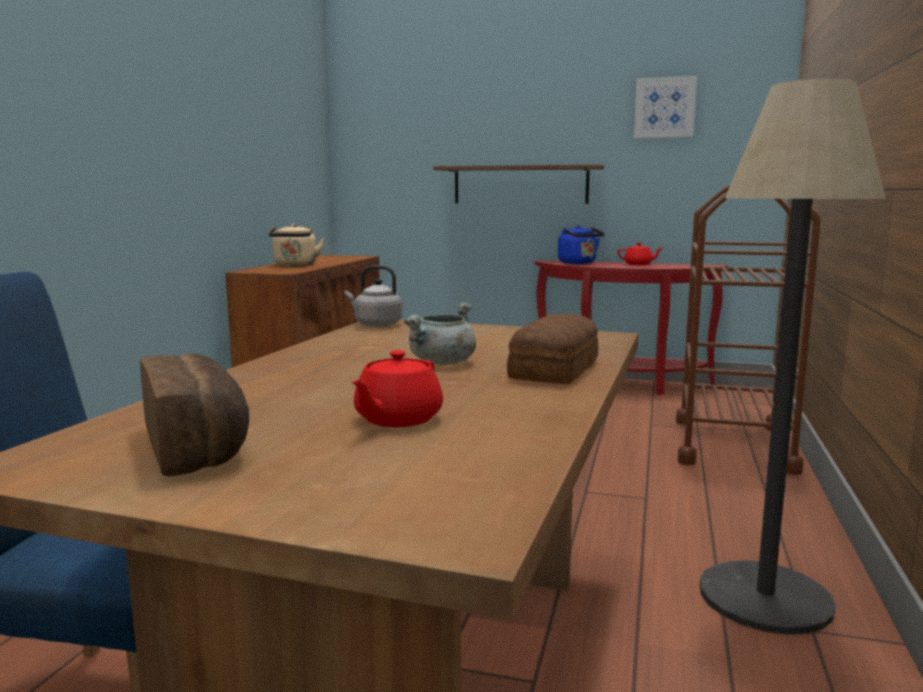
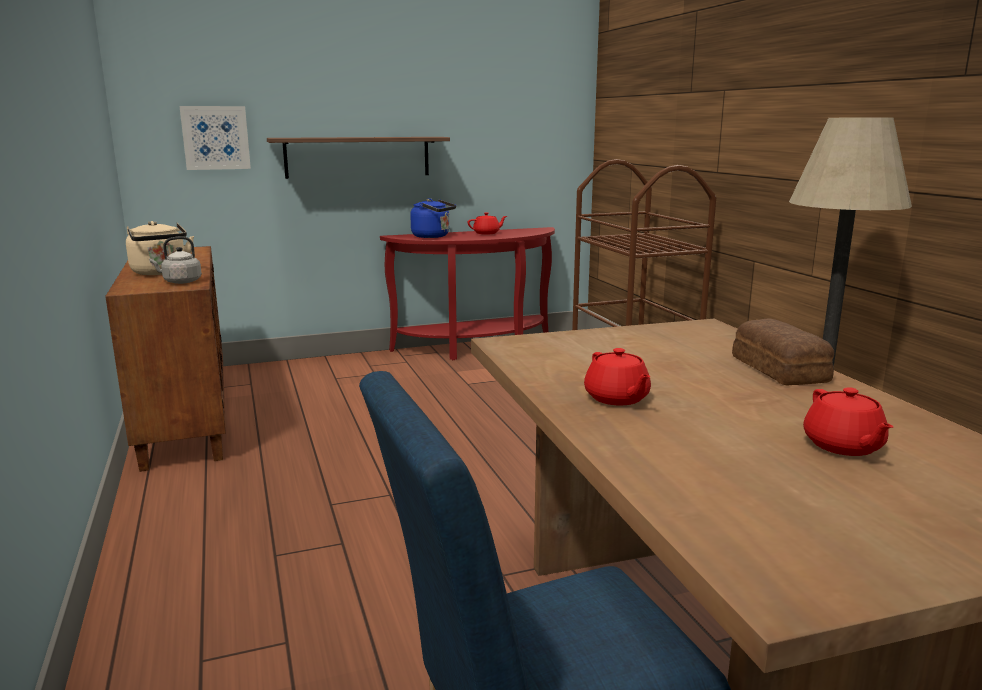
camera: 35 degrees left, 5 degrees up
bread [140,354,249,476] -> none
grey kettle [345,265,402,327] -> grey kettle moved to [149,236,202,284]
grey cooking pot [404,302,476,365] -> none
picture [634,76,697,138] -> picture moved to [179,106,251,170]
none -> red teapot [584,348,651,405]

